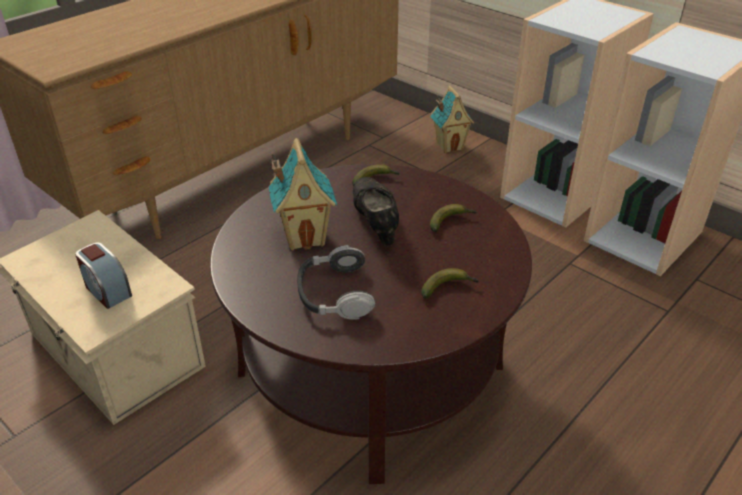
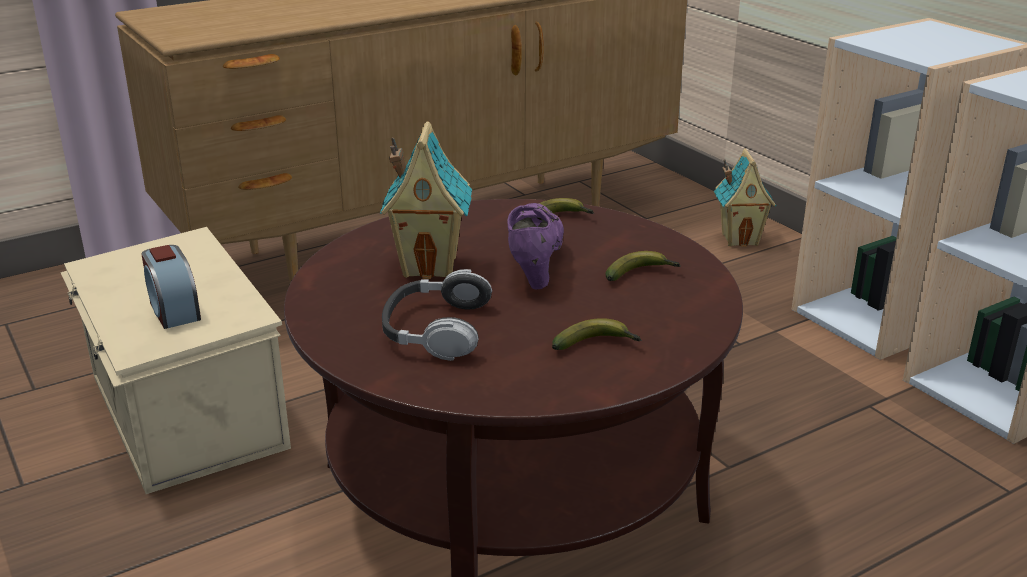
camera: 15 degrees right, 10 degrees down
black shoe [353,177,399,247] -> purple shoe [507,203,564,290]

